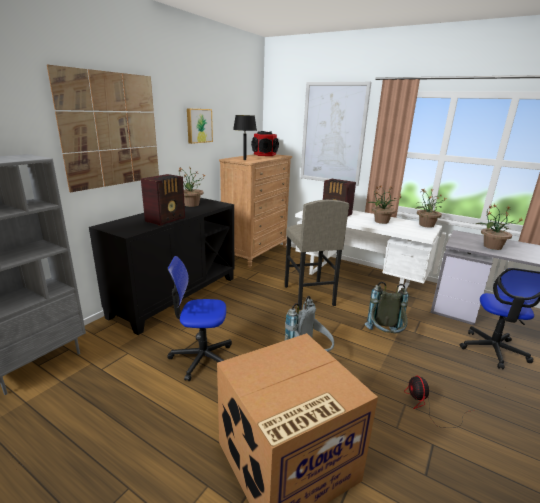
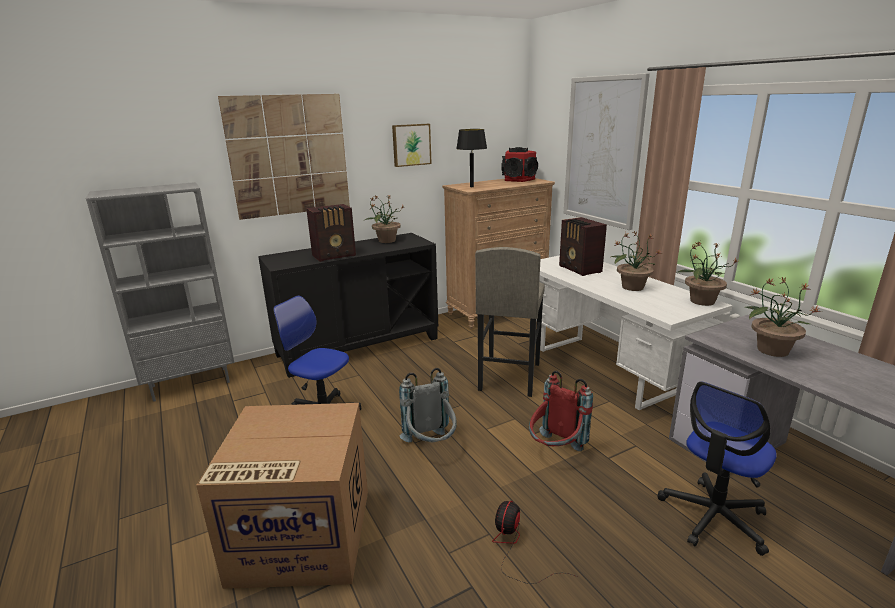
camera: 30 degrees right, 0 degrees up
grey backpack [365,282,409,334] -> red backpack [529,371,593,451]

